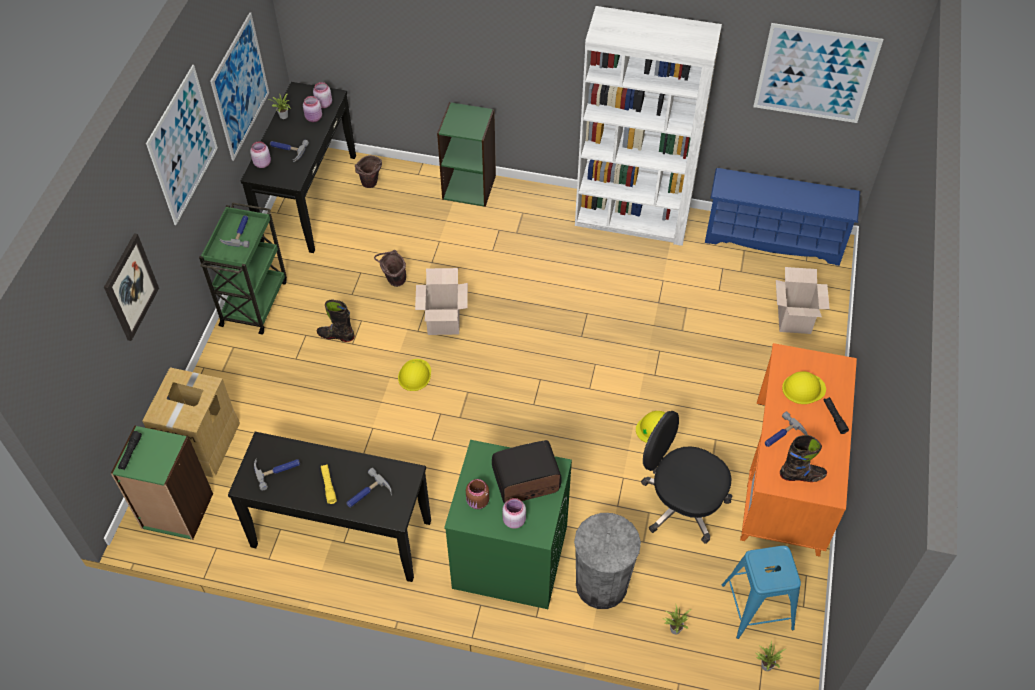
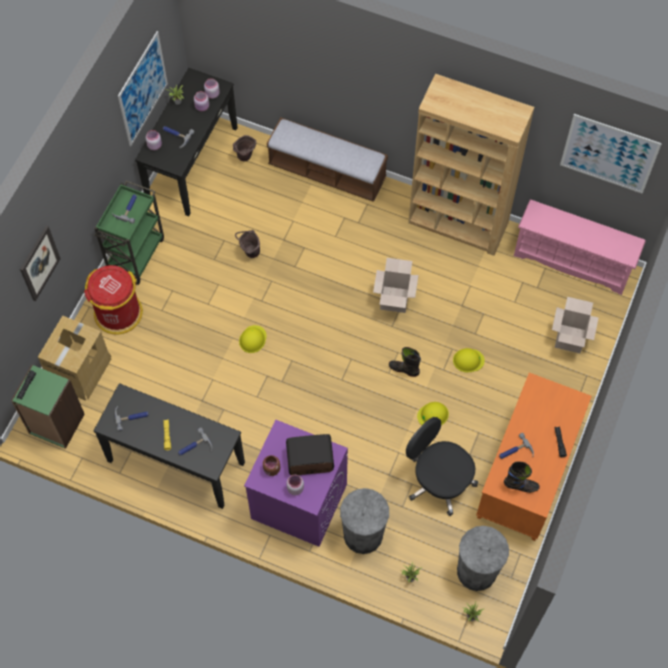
camera: 10 degrees right, 10 degrees up
picture [146,65,218,225] -> none
black boot [317,299,355,342] -> black boot moved to [389,347,421,377]
cardboard box [415,268,468,335] -> cardboard box moved to [373,258,419,313]
green bookcase [437,102,496,207] -> bench [267,117,388,202]
green washing machine [444,440,572,609] -> purple washing machine [244,420,348,547]
white bookcase [575,6,722,246] -> brown bookcase [408,74,534,256]
blue shoe rack [705,168,860,266] -> pink shoe rack [514,200,646,295]
blue stool [722,546,801,639] -> grey trash can [457,526,509,591]
yellow hard hat [782,371,826,404] -> yellow hard hat moved to [453,348,485,373]
none -> red trash can [84,265,143,335]

